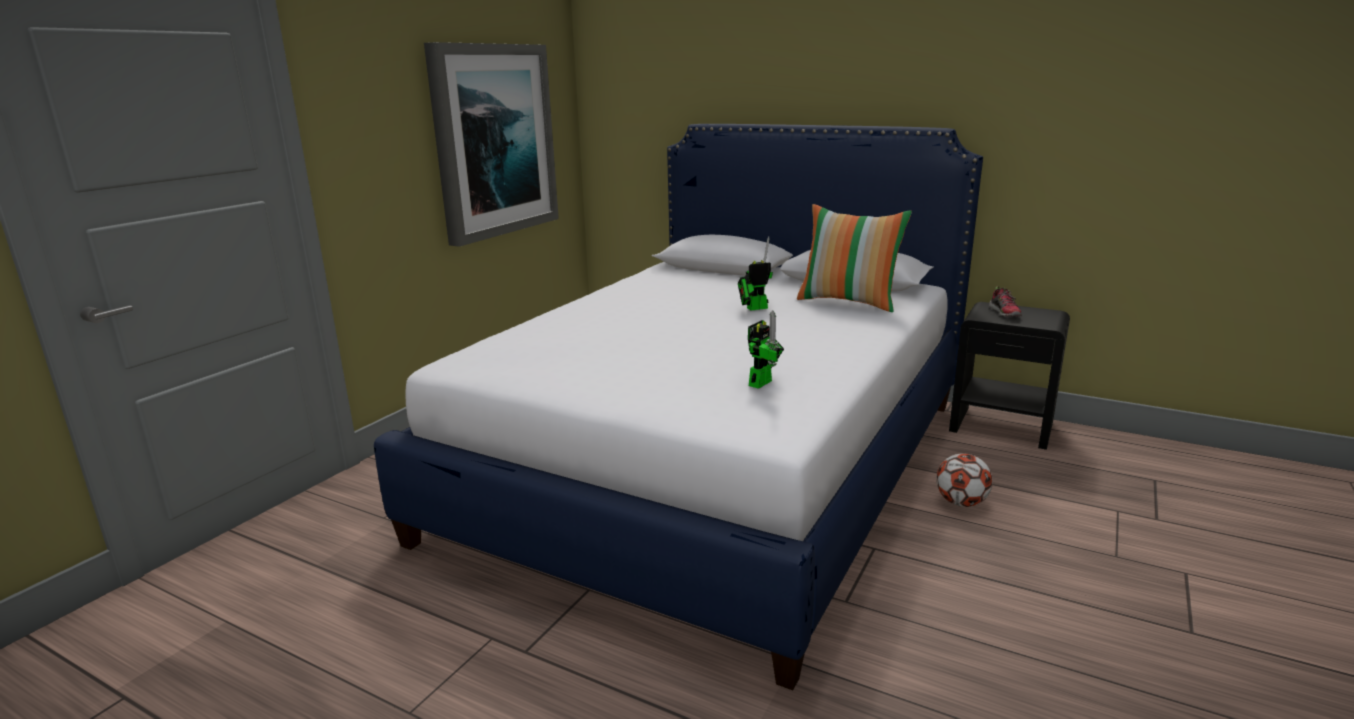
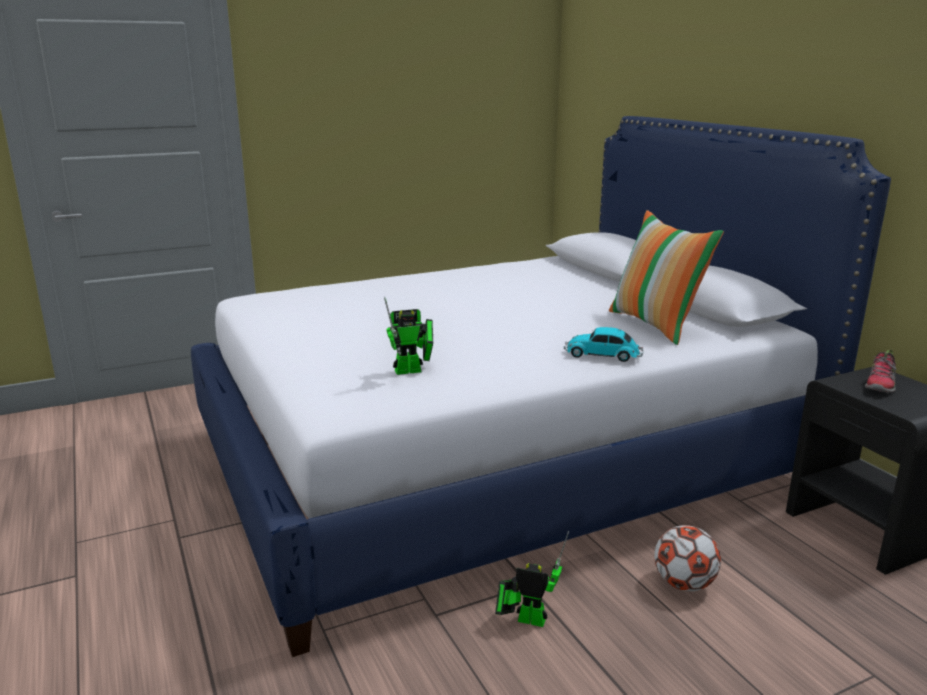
camera: 35 degrees right, 0 degrees up
picture [424,42,559,247] -> none
toy robot [738,236,773,311] -> toy robot moved to [495,531,569,627]
none -> toy car [564,327,643,362]

